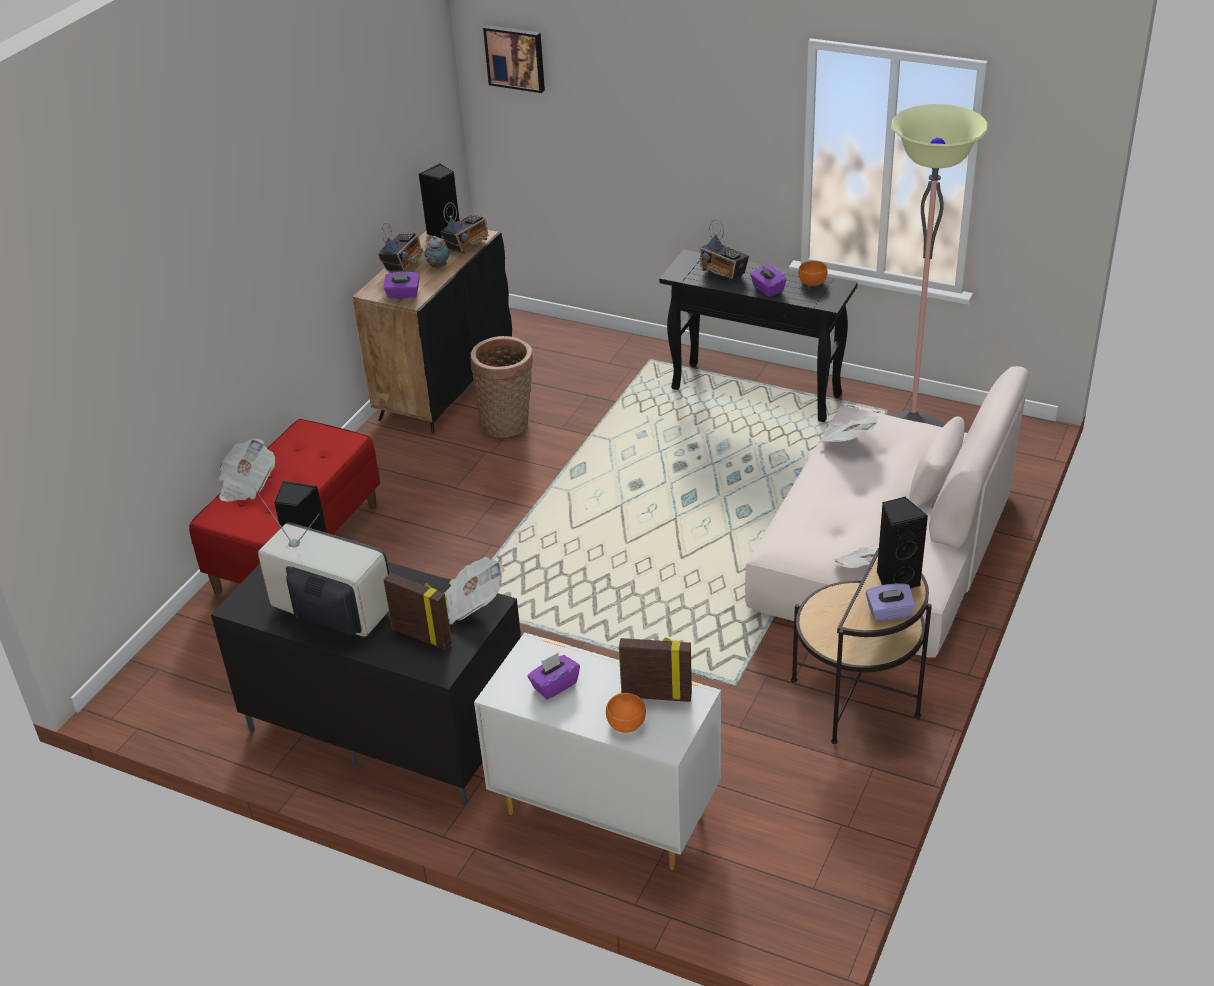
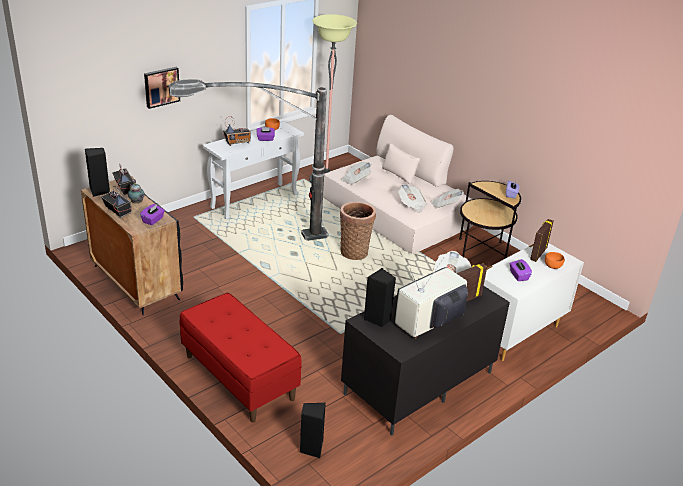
camera: 70 degrees left, 5 degrees down
newspaper [219,439,275,502] -> newspaper moved to [398,184,428,213]
basket [470,336,534,438] -> basket moved to [340,202,376,260]
picture [483,25,545,93] -> picture moved to [144,67,180,109]
black console table [659,250,858,422] -> white console table [203,122,304,219]
black speaker [877,497,928,588] -> black speaker moved to [300,402,326,458]
none -> floor lamp [169,79,329,241]

